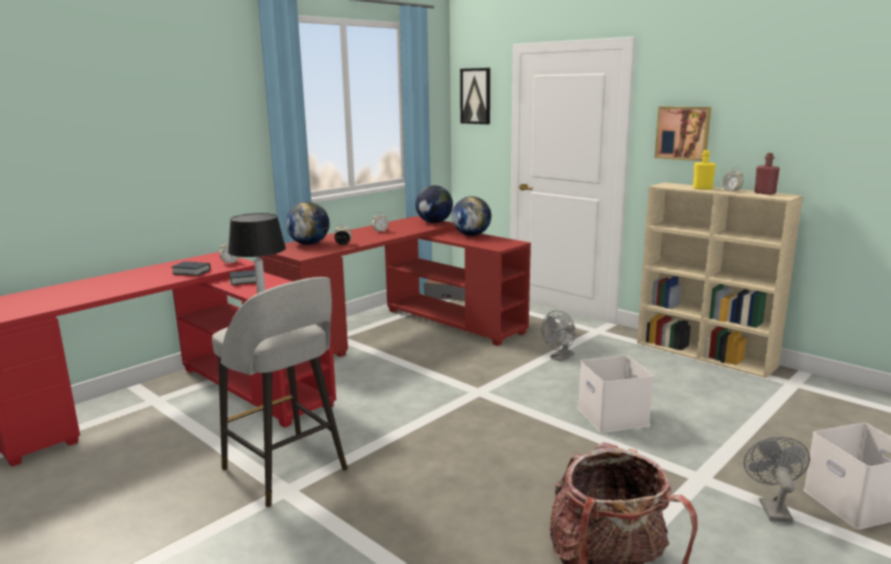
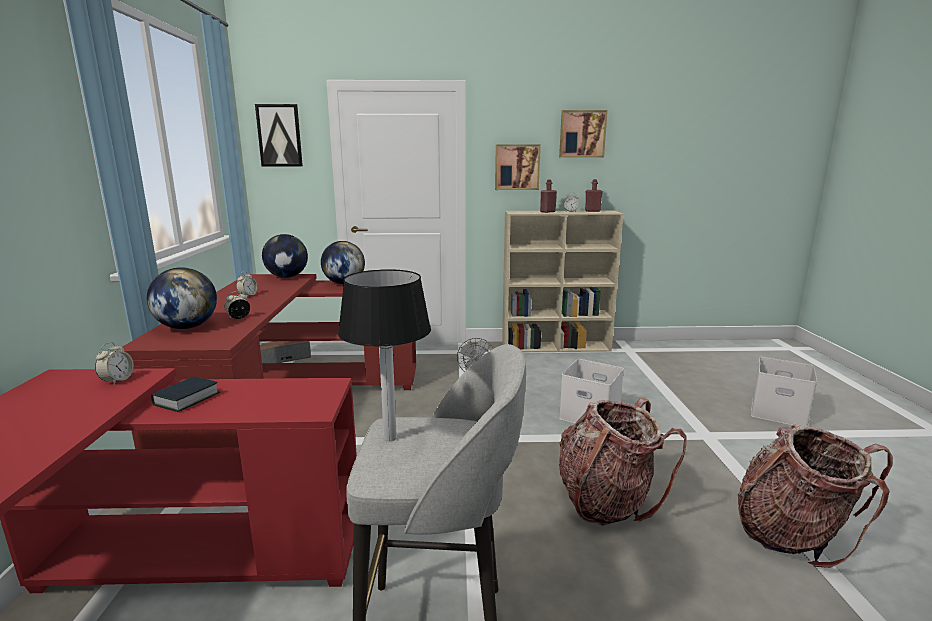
camera: 45 degrees left, 0 degrees up
book [172,262,211,276] -> none
yellow bottle [693,150,716,189] -> red bottle [540,180,557,213]
grey fan [744,437,810,523] -> none
none -> picture [559,110,608,157]
none -> backpack [559,398,686,526]

